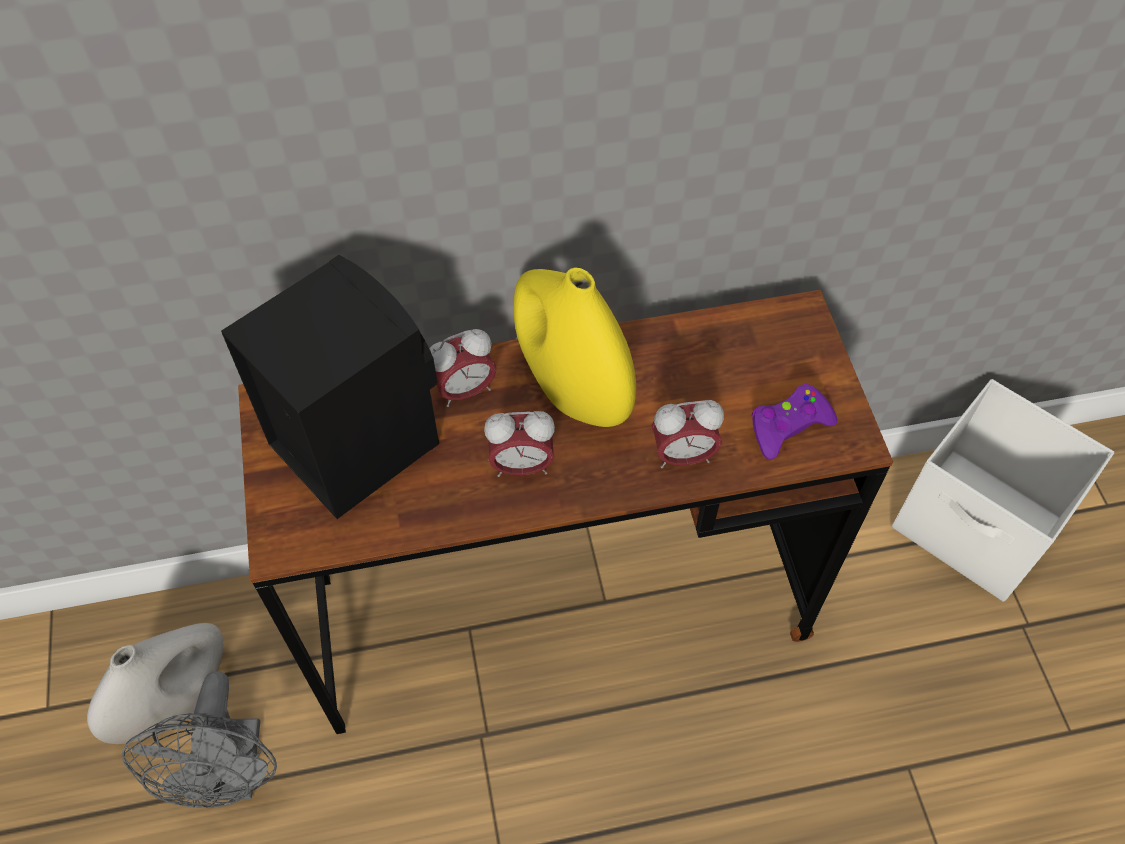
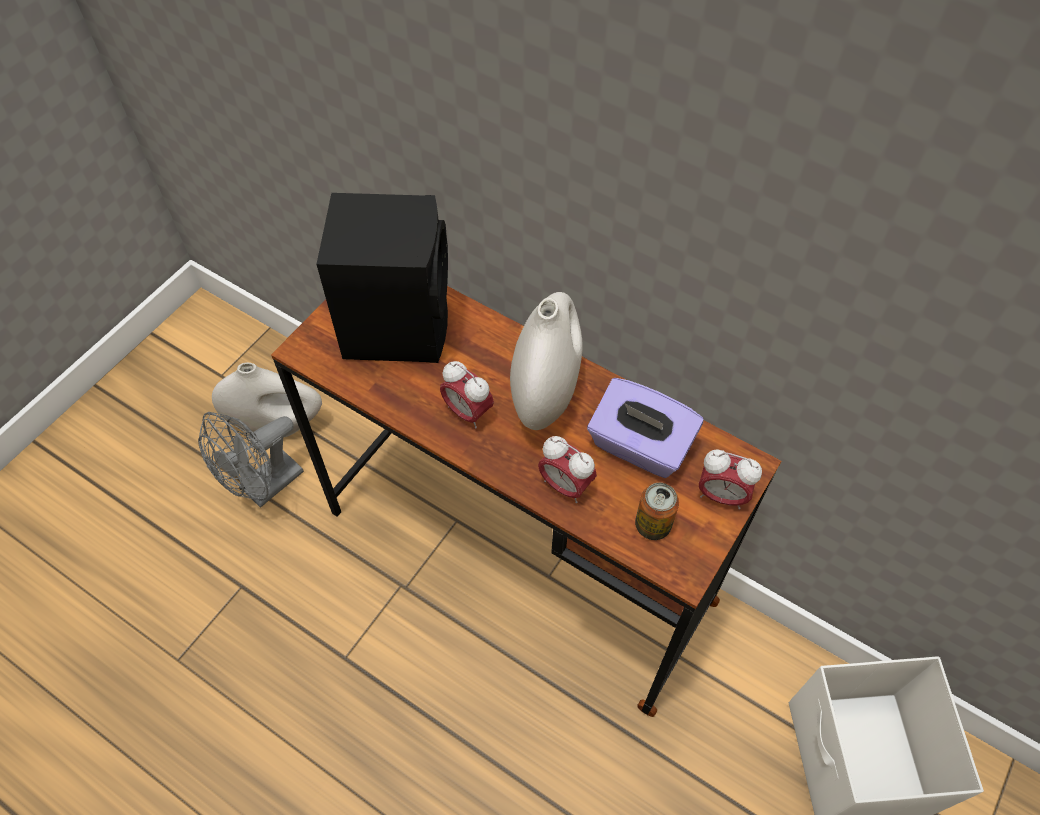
camera: 45 degrees right, 0 degrees up
alarm clock [429,329,497,407] -> alarm clock moved to [699,450,762,509]
yellow vase [513,267,636,427] -> white vase [510,292,583,430]
purple game controller [752,384,838,460] -> can [635,483,679,540]
none -> purple tissue box [587,378,703,478]

